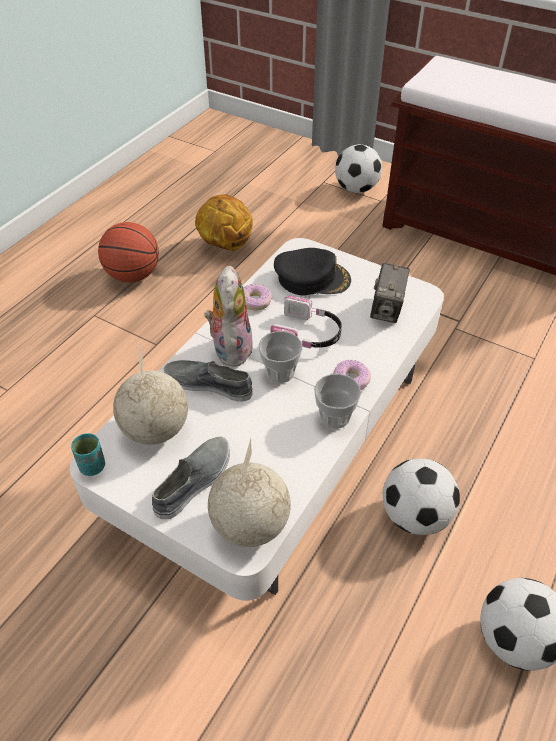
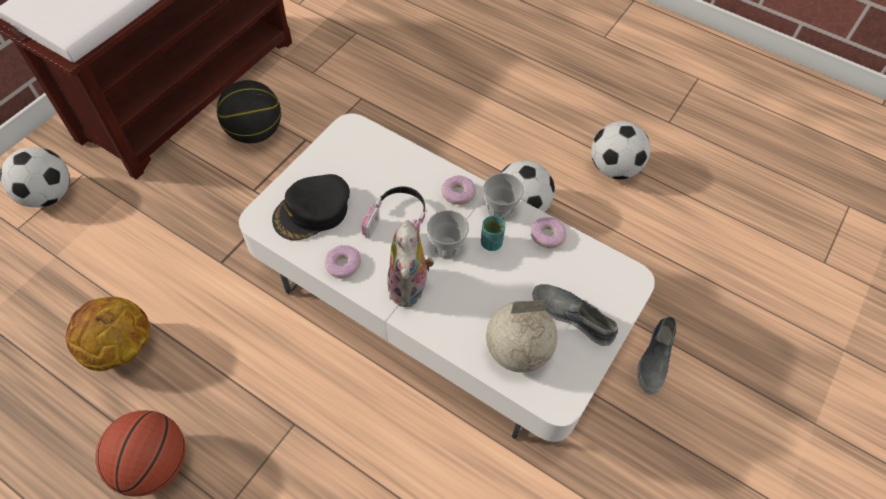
camera: 90 degrees left, 10 degrees up
turquoise cup [71,433,105,476] -> turquoise cup moved to [481,216,505,251]
grey shoe [164,360,252,402] -> grey shoe moved to [637,317,676,395]
plush toy [205,266,253,367] -> plush toy turned 90 degrees counterclockwise [387,220,434,307]
globe [208,438,291,547] -> none
black cap [274,248,351,295] -> black cap turned 135 degrees counterclockwise [272,174,350,241]
camera [370,263,410,323] -> none
none -> basketball [217,80,281,143]
none -> donut [531,217,566,248]

